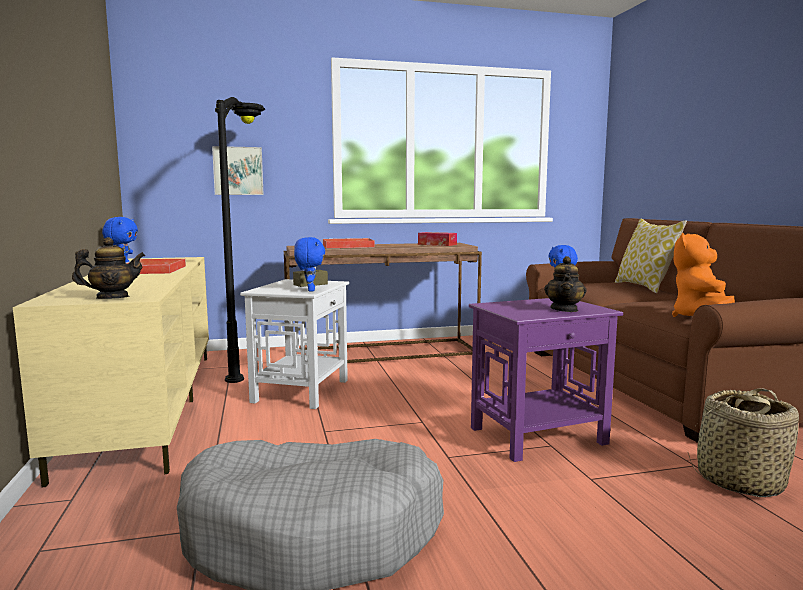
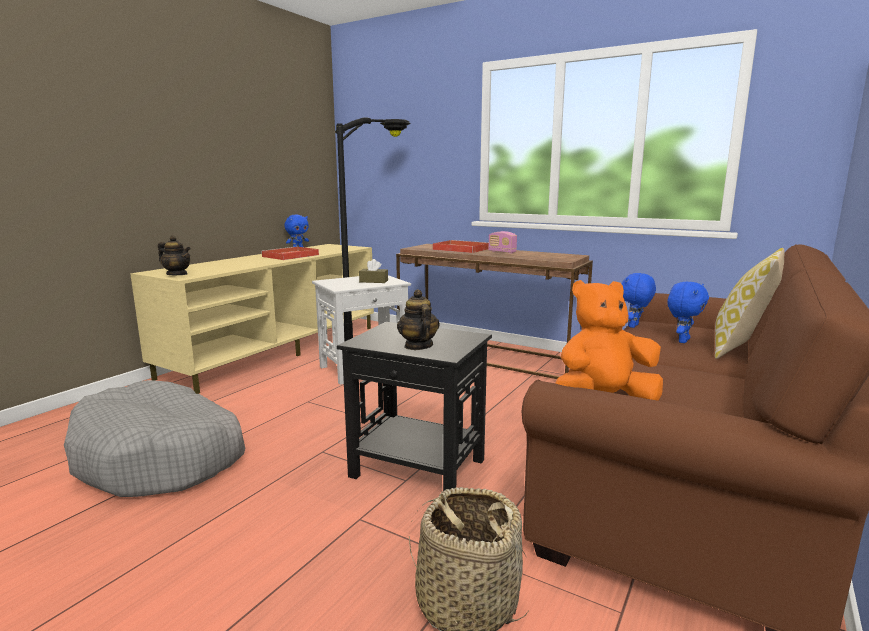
camera: 45 degrees right, 5 degrees up
picture [212,146,264,195] -> none
blue plush toy [294,237,325,292] -> blue plush toy moved to [667,281,709,343]
tissue box [418,232,457,246] -> none
purple side table [469,298,623,462] -> black side table [337,322,492,491]
teapot [544,256,586,312] -> teapot turned 105 degrees clockwise [397,289,439,350]
none -> radio [488,231,517,254]

